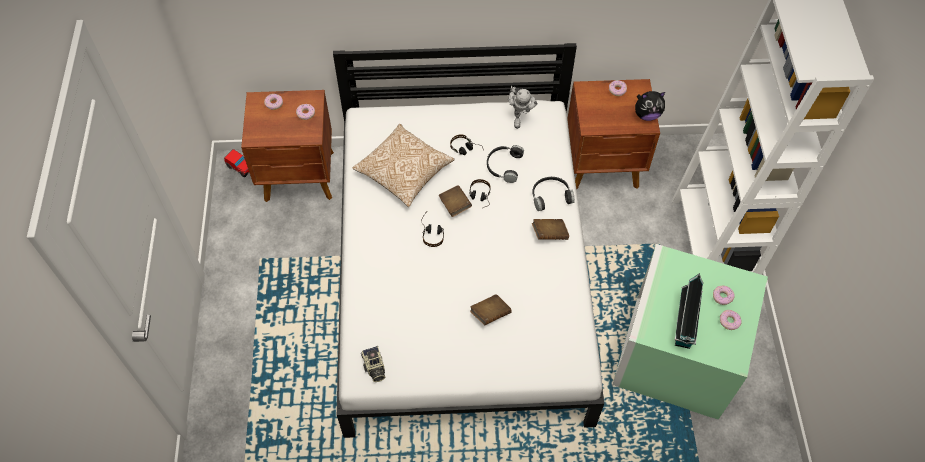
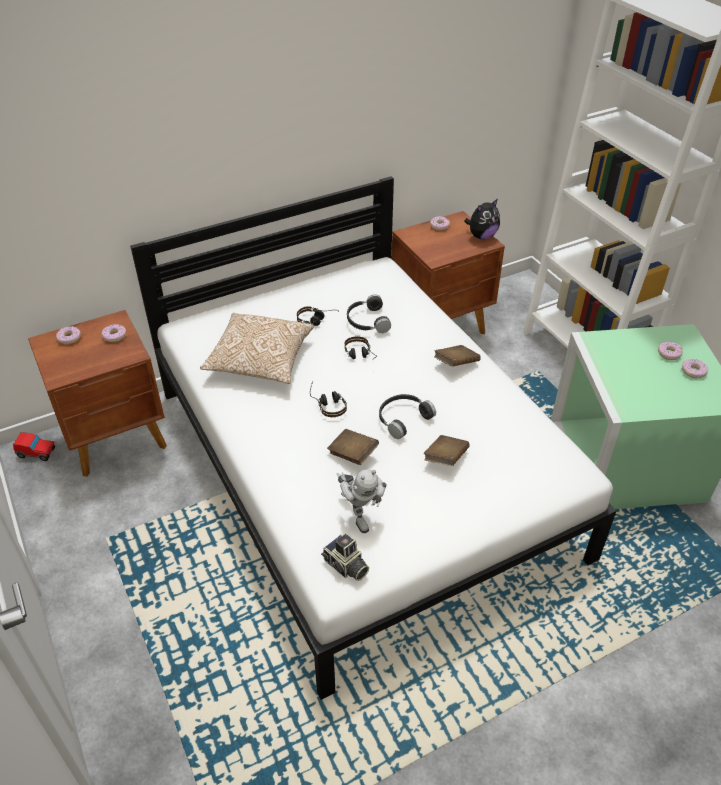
camera: 25 degrees left, 15 degrees down
brown book [439,185,472,217] -> brown book moved to [327,429,379,465]
toy robot [508,86,538,129] -> toy robot moved to [337,469,387,533]
black headphones [532,177,575,211] -> black headphones moved to [379,394,436,439]
toy house [675,273,704,349] -> none

